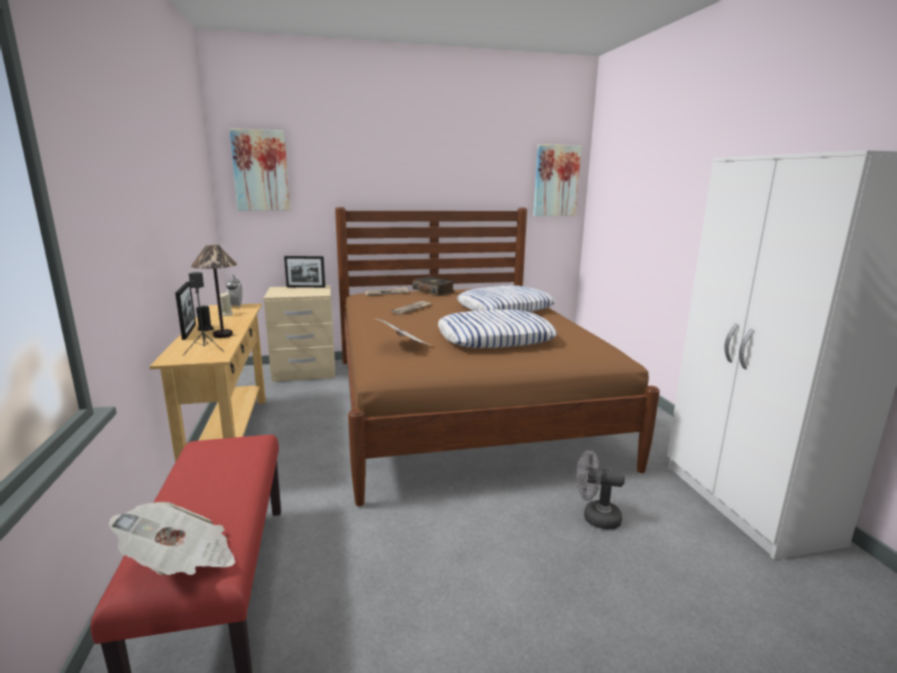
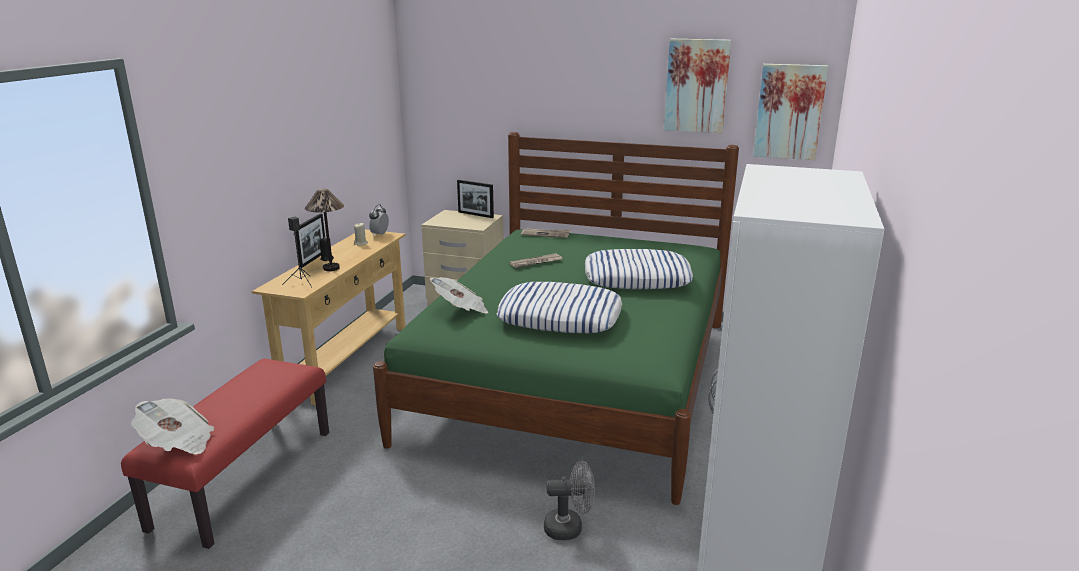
camera: 30 degrees right, 5 degrees up
picture [229,129,290,211] -> picture moved to [664,39,731,133]
brown bed [335,207,660,506] -> green bed [373,132,739,505]
book [412,276,455,296] -> none
grey fan [576,450,625,530] -> grey fan turned 135 degrees clockwise [544,461,595,540]

